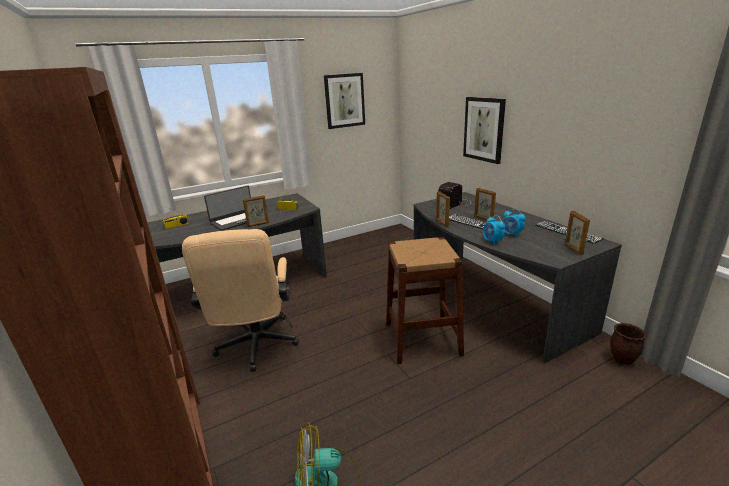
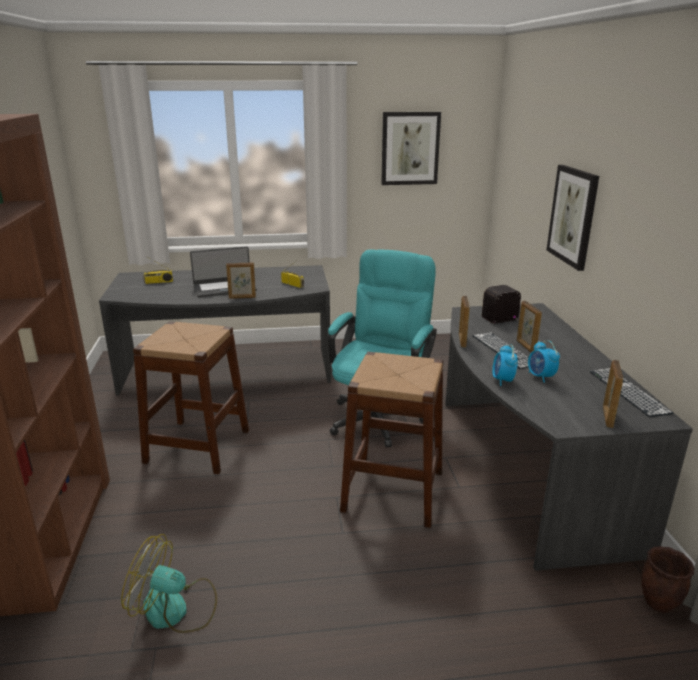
camera: 20 degrees right, 0 degrees up
beige office chair [182,229,299,372] -> brown stool [133,321,249,474]
none -> turquoise office chair [327,249,437,448]

